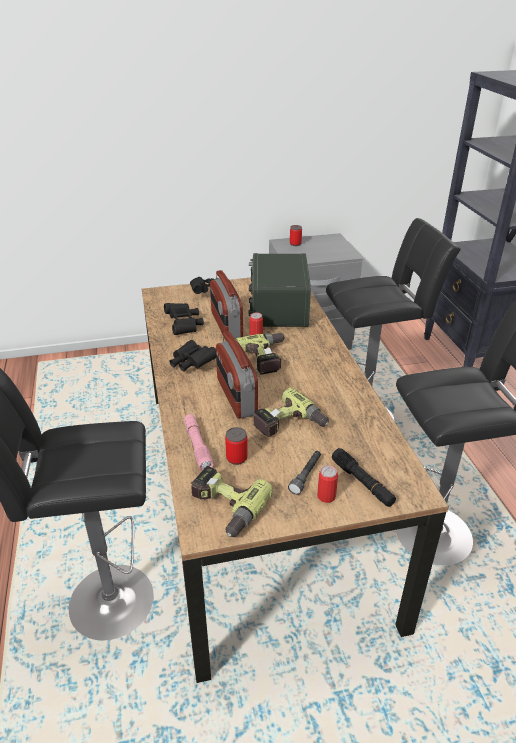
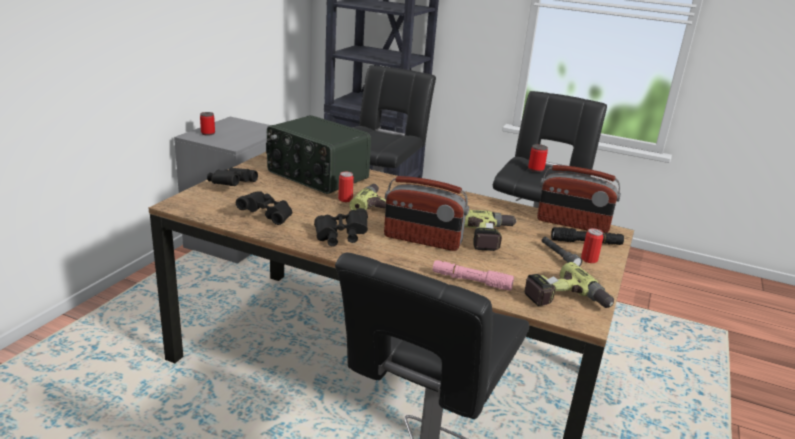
camera: 55 degrees left, 10 degrees down
radio [210,270,243,341] -> radio moved to [537,165,621,233]
can [225,427,248,465] -> can moved to [528,144,548,172]

